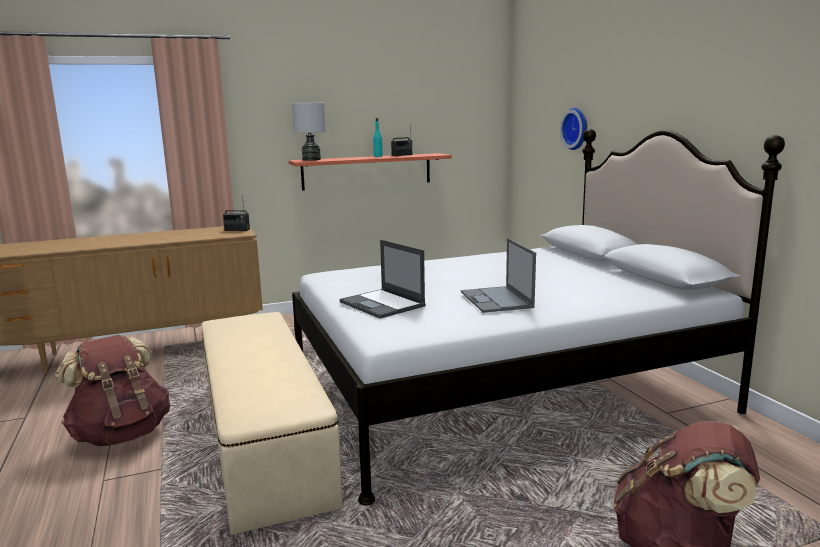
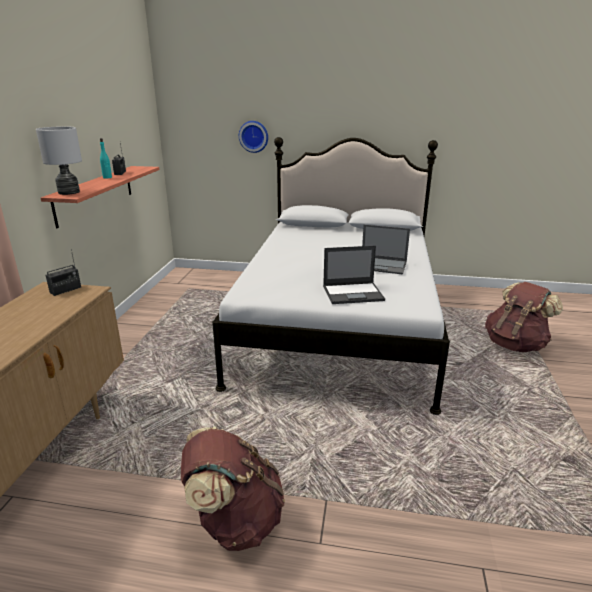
camera: 60 degrees left, 10 degrees up
beige bench [201,312,343,535] -> none

